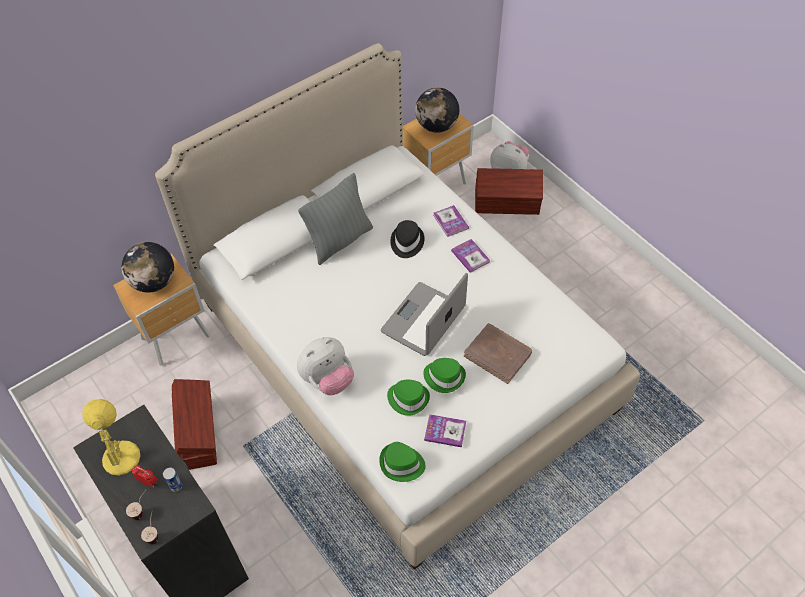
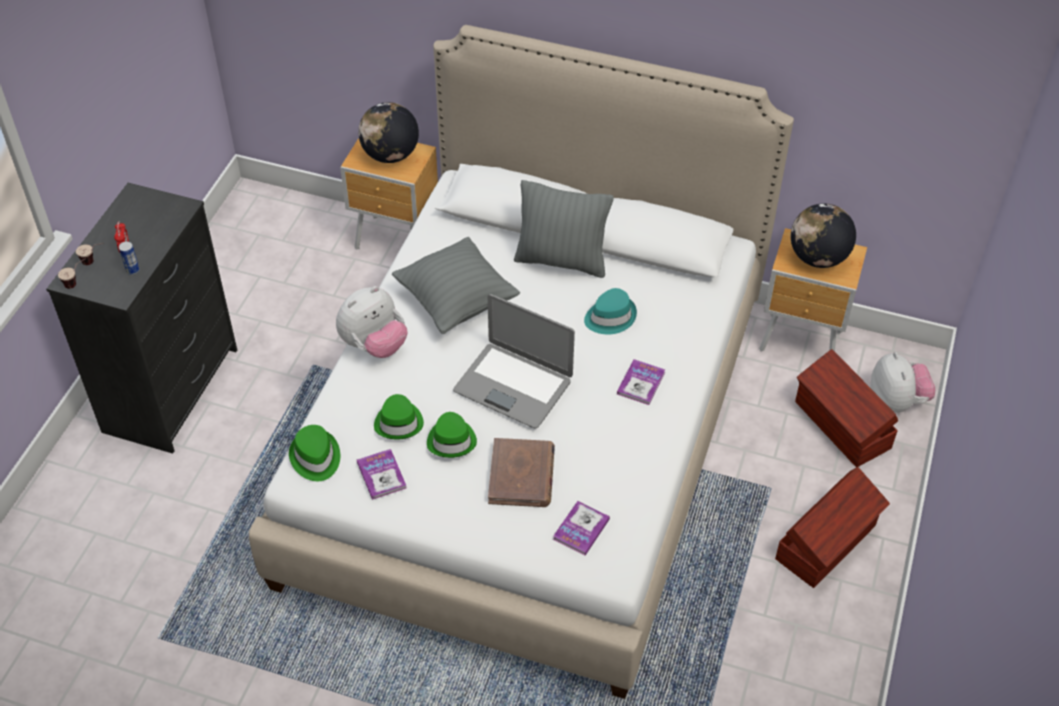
camera: 55 degrees right, 5 degrees down
yellow table lamp [82,399,141,475] -> none
brown storage box [172,379,217,470] -> brown storage box moved to [775,467,890,588]
plush toy [297,337,354,395] -> plush toy turned 60 degrees counterclockwise [336,286,408,358]
laptop [381,273,468,356] -> laptop turned 150 degrees counterclockwise [453,294,575,428]
black hat [390,220,424,258] -> turquoise hat [584,288,637,334]
book [433,205,469,237] -> book moved to [553,501,610,556]
none -> grey pillow [392,237,520,334]

